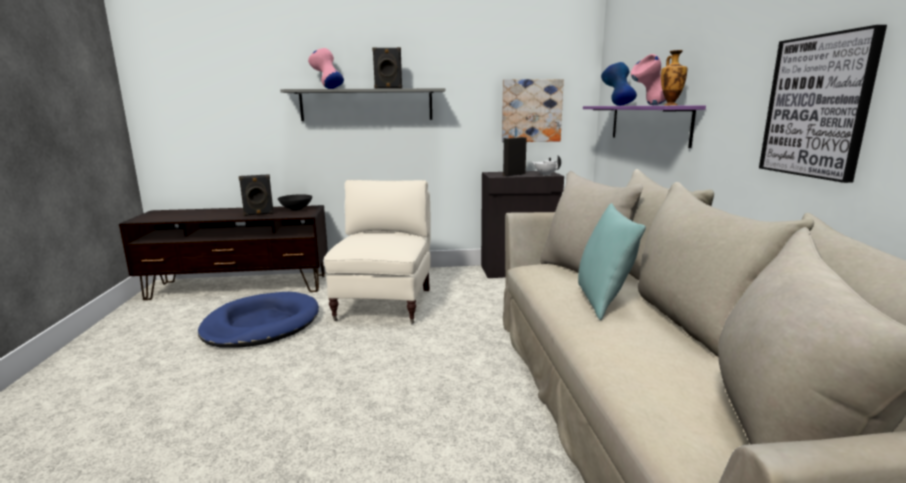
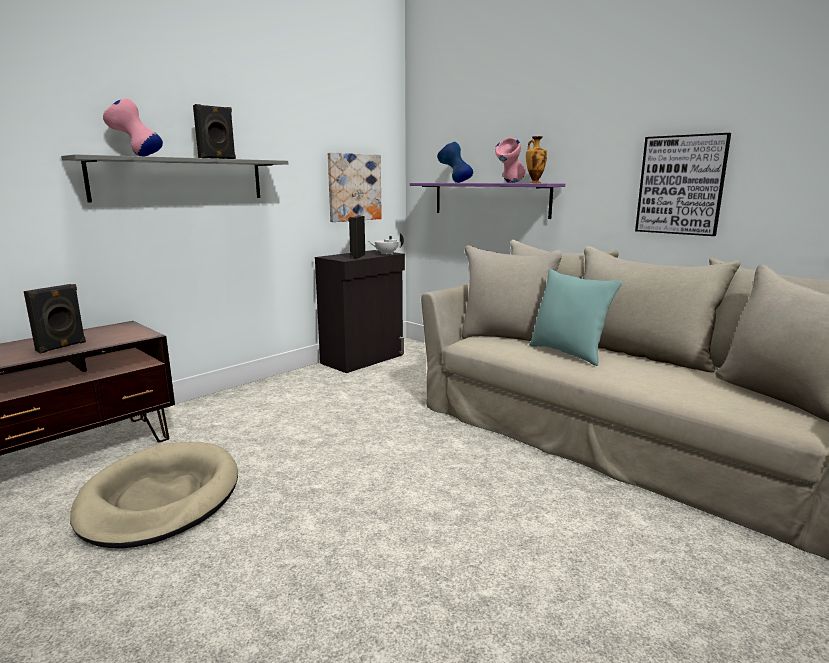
camera: 40 degrees left, 0 degrees up
blue dog bed [198,292,319,348] -> beige dog bed [70,442,238,548]
black bowl [278,194,312,211] -> none
beige armchair [324,180,431,324] -> none

